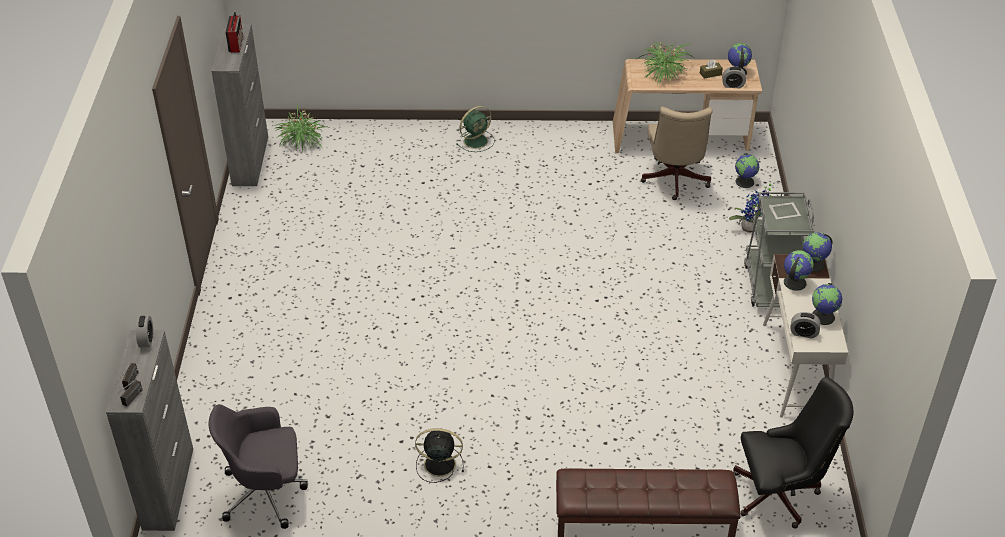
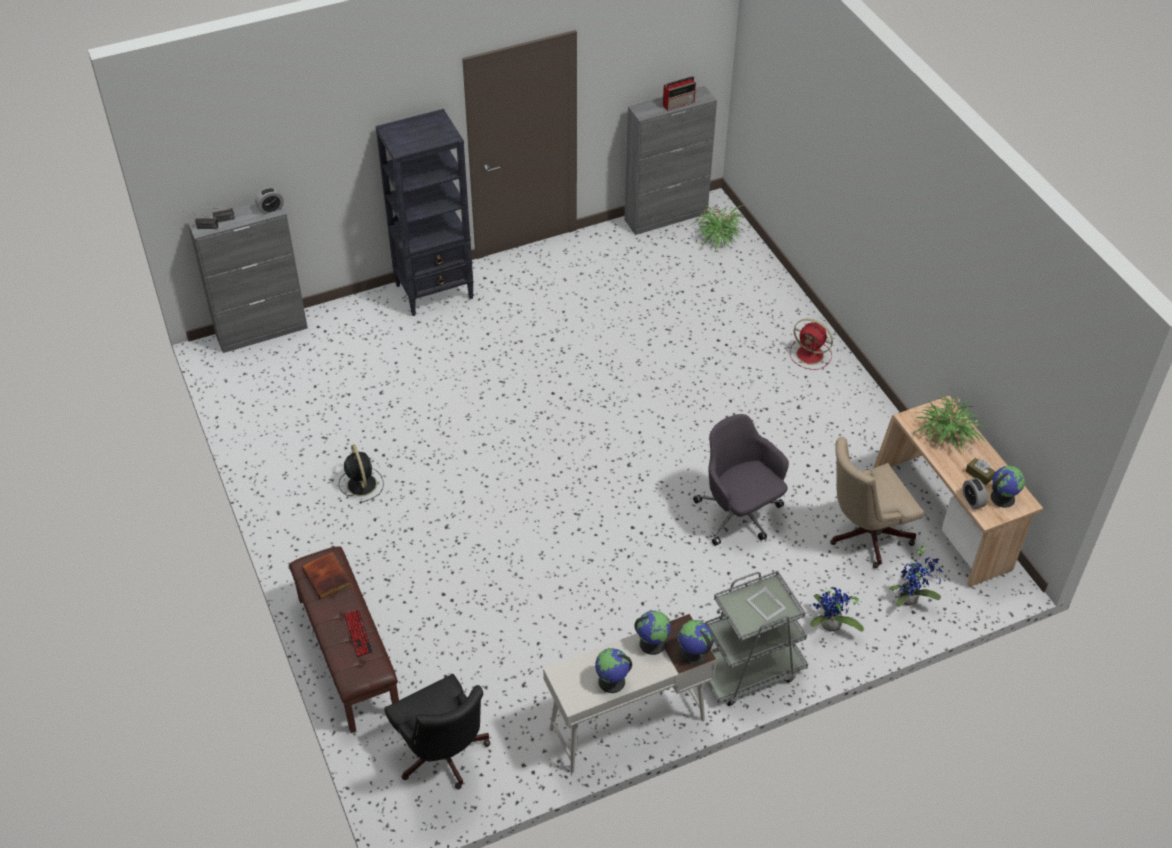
camera: 65 degrees right, 5 degrees up
grey office chair [208,404,308,529] -> grey office chair moved to [693,414,789,546]
green fan [456,106,495,152] -> red fan [790,319,833,370]
globe [735,153,760,188] -> potted plant [889,544,943,607]
alarm clock [790,312,821,339] -> none
none -> book [302,552,351,599]
none -> keyboard [344,609,373,658]
none -> black bookcase [376,109,474,316]

